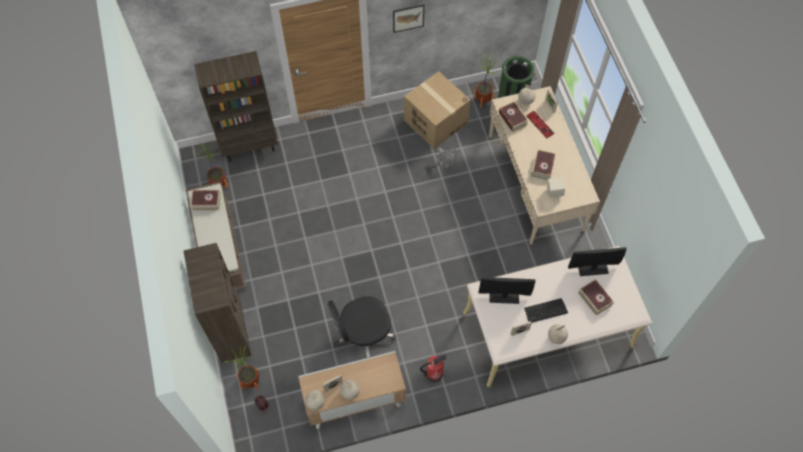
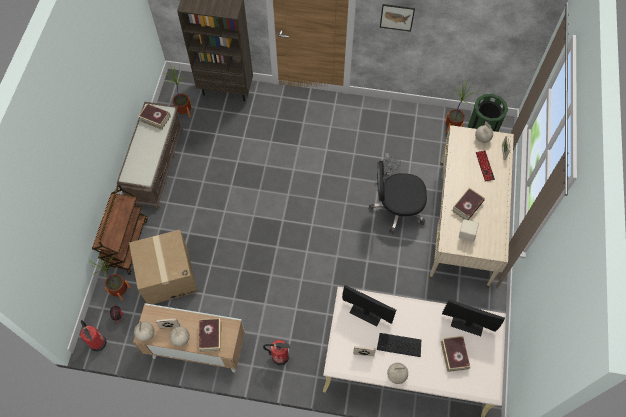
camera: 25 degrees right, 0 degrees up
brown bookcase [184,243,251,363] -> brown cart [92,185,148,275]
black office chair [327,296,396,358] -> black office chair moved to [369,161,427,234]
cardboard box [404,71,470,149] -> cardboard box moved to [129,230,197,304]
book [499,101,529,132] -> book moved to [199,318,221,352]
none -> fire extinguisher [80,320,107,352]

